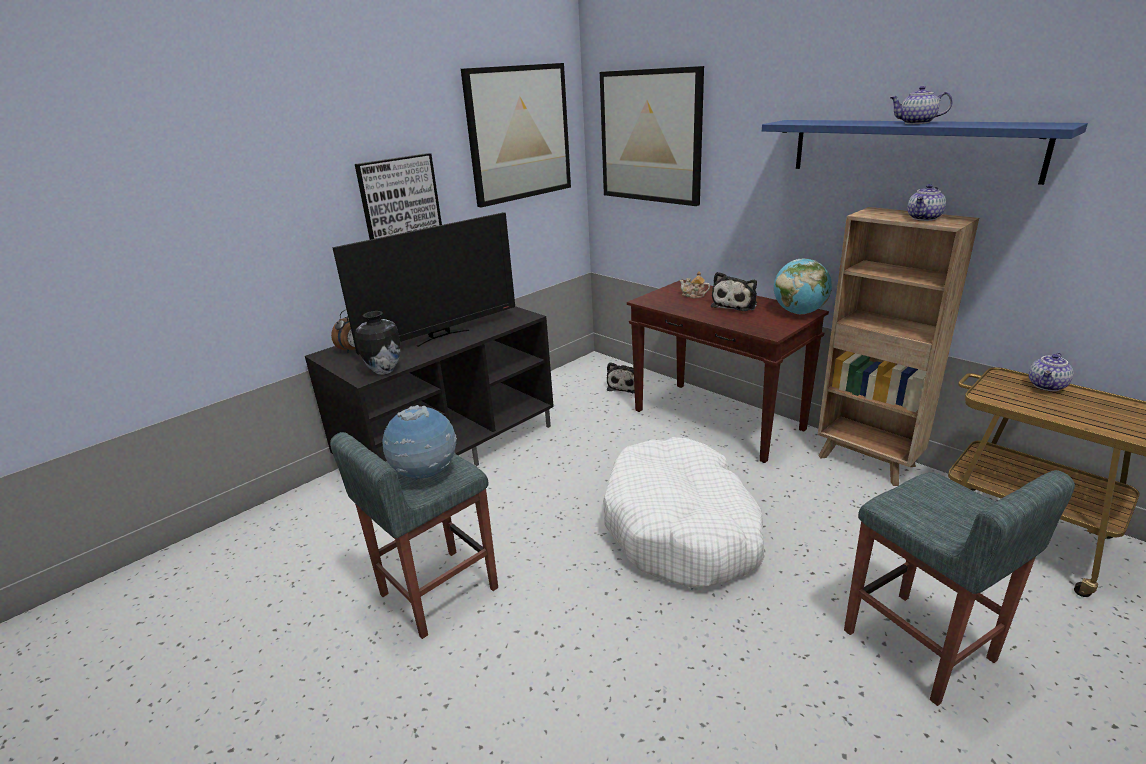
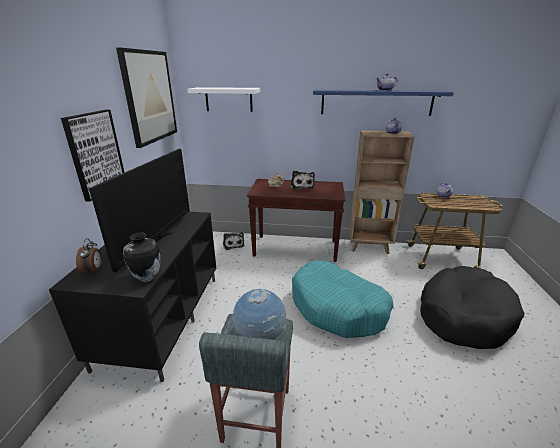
camera: 40 degrees left, 0 degrees up
picture [600,66,704,206] -> white shelf [187,87,260,112]
white dog bed [603,437,764,587] -> turquoise dog bed [292,261,393,338]
globe [774,258,832,314] -> none
grey stool [844,470,1075,706] -> black dog bed [420,266,524,349]

